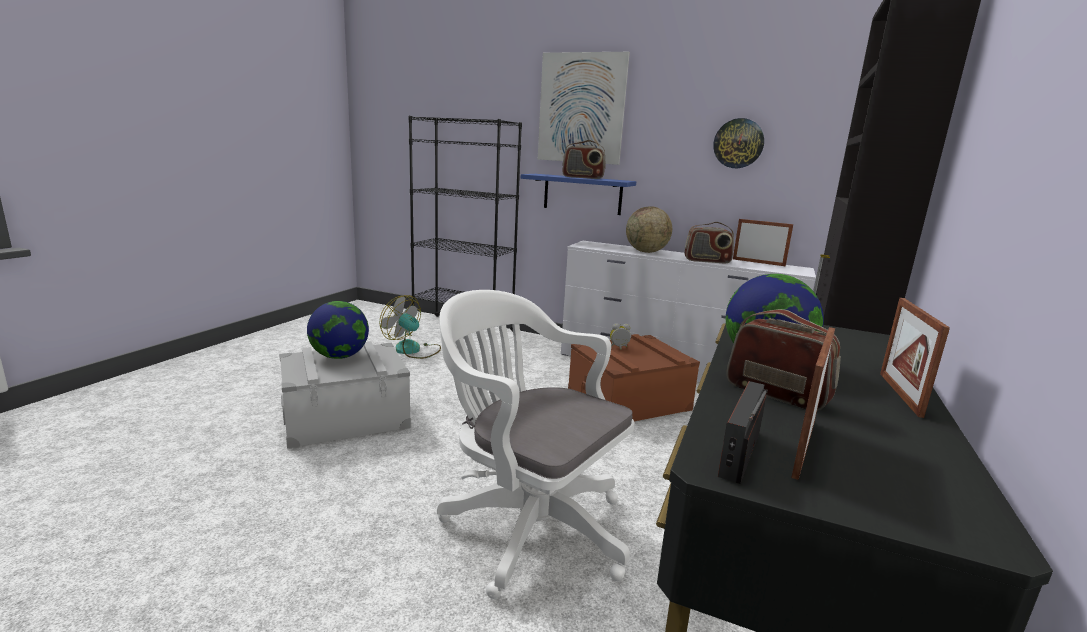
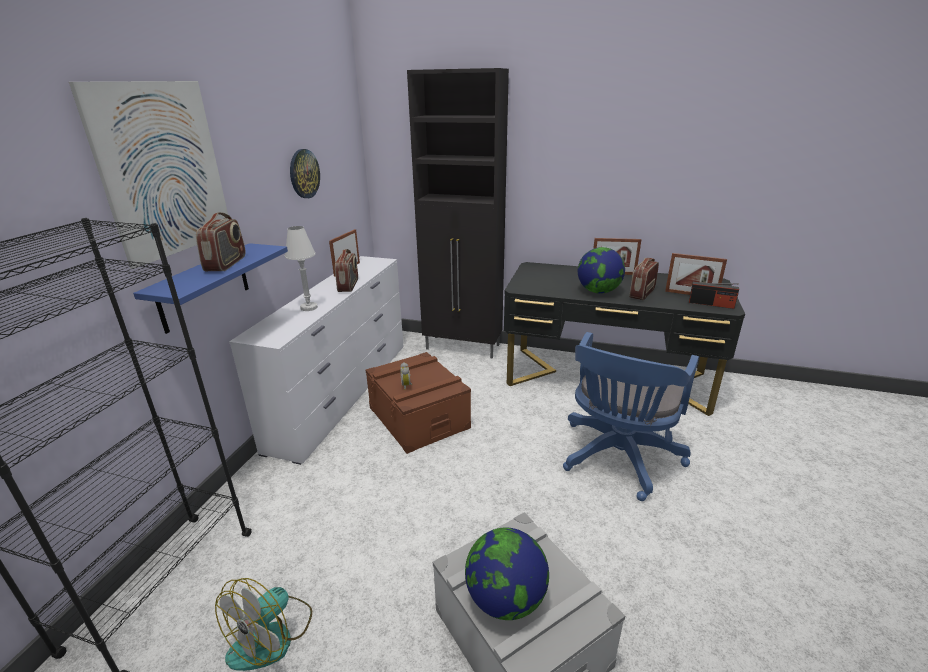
camera: 95 degrees left, 10 degrees up
white office chair [437,290,634,599] -> blue office chair [563,332,699,501]
globe [626,206,672,253] -> white table lamp [285,226,318,311]

